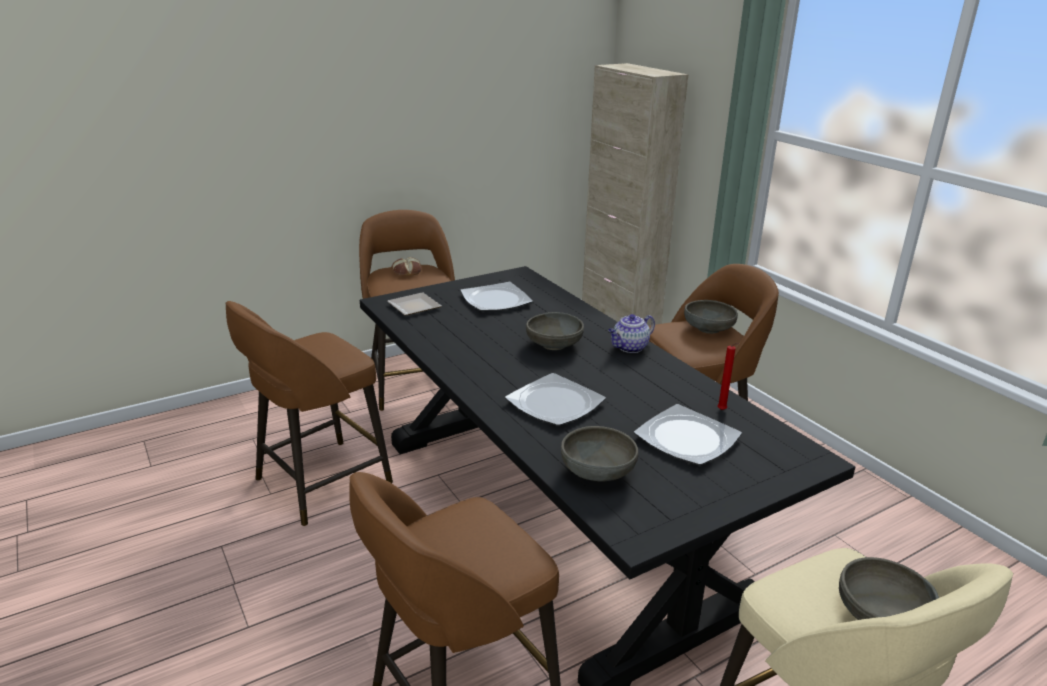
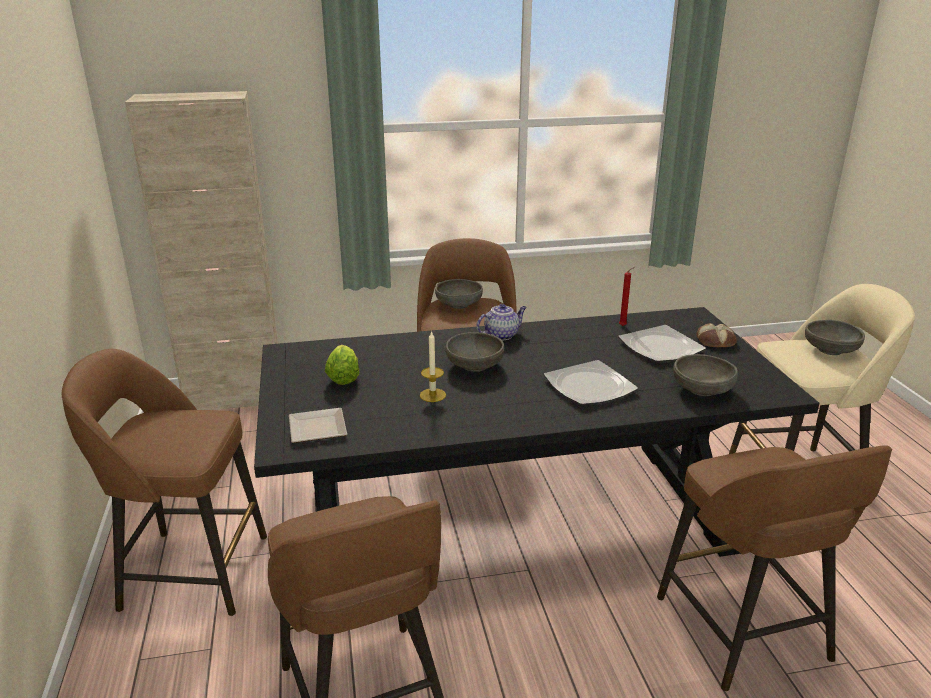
camera: 70 degrees left, 0 degrees up
bread [391,257,421,276] -> bread moved to [696,323,737,347]
plate [460,282,533,312] -> lettuce [325,345,359,385]
teapot [608,314,655,353] -> teapot turned 105 degrees counterclockwise [477,304,527,341]
none -> candle [420,330,446,402]

